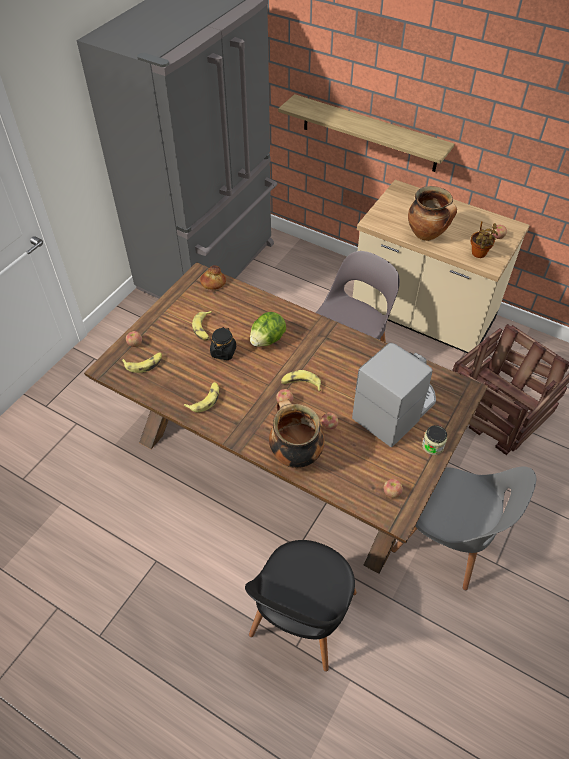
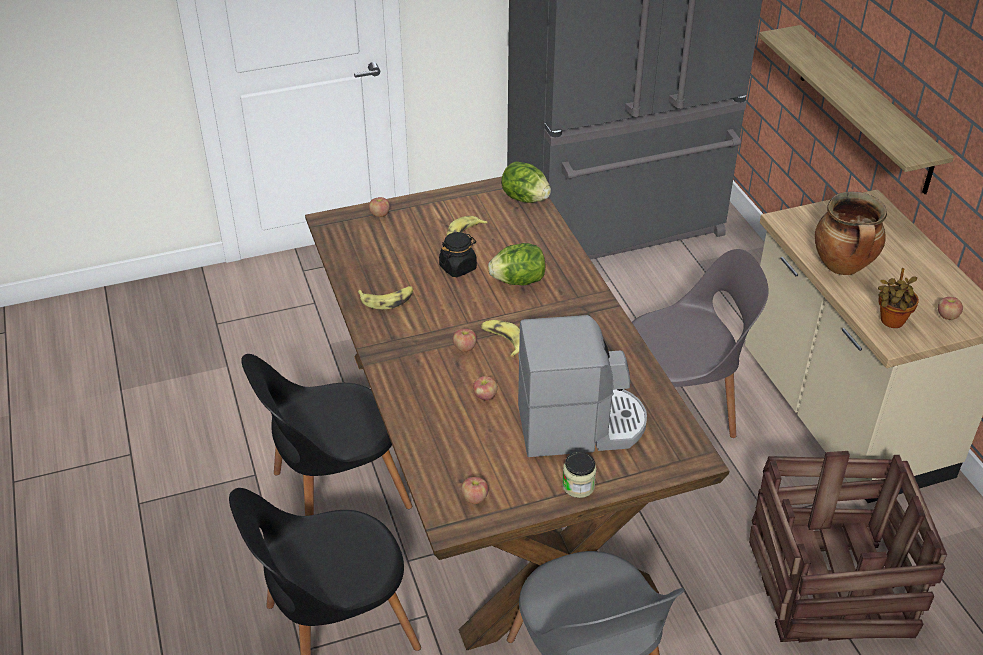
camera: 40 degrees right, 10 degrees down
banana [122,352,162,373] -> none
bread [200,265,226,290] -> lettuce [501,161,551,203]
cooking pot [269,399,324,468] -> none
none -> black chair [241,354,412,516]

